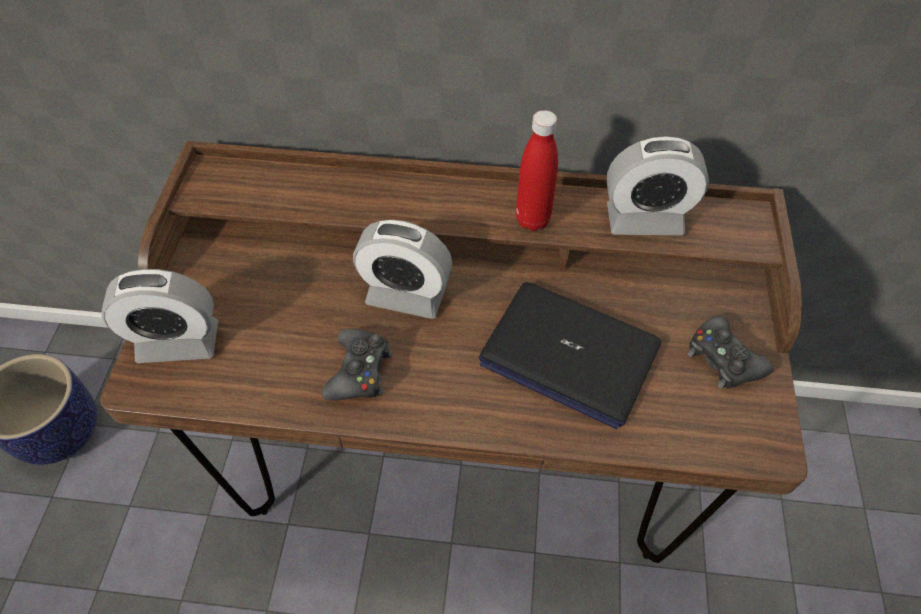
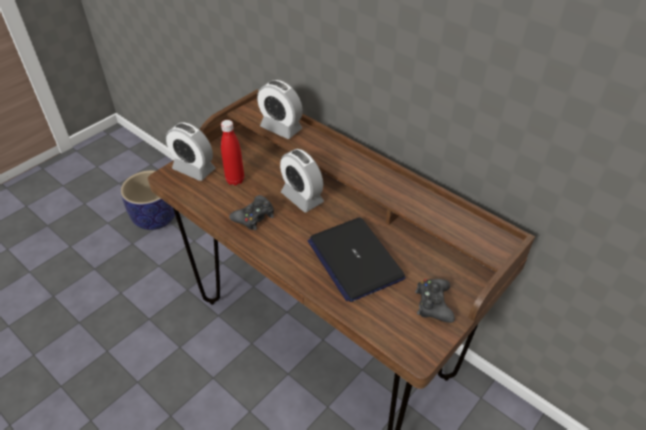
camera: 35 degrees right, 10 degrees down
red bottle [516,110,558,231] -> red bottle moved to [221,120,244,186]
alarm clock [607,136,709,235] -> alarm clock moved to [257,80,303,139]

